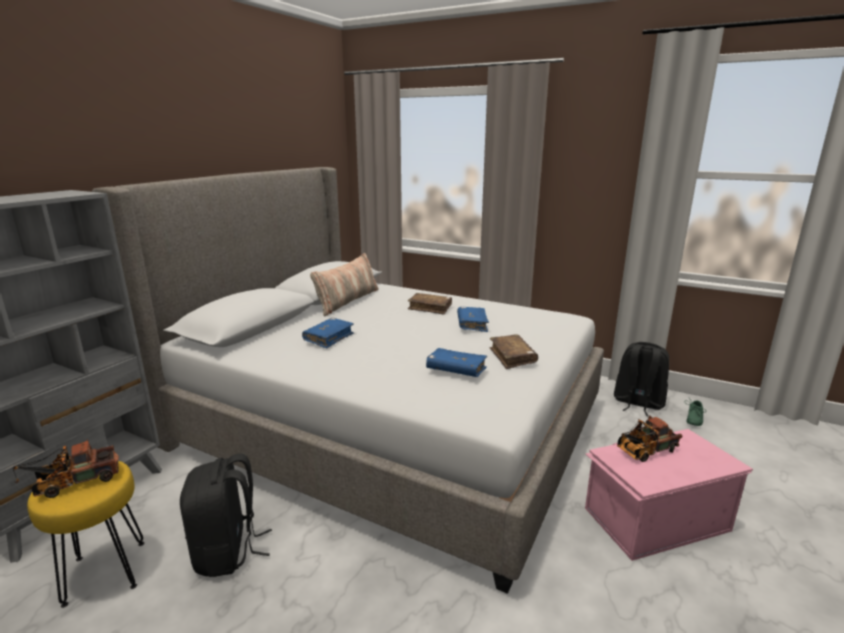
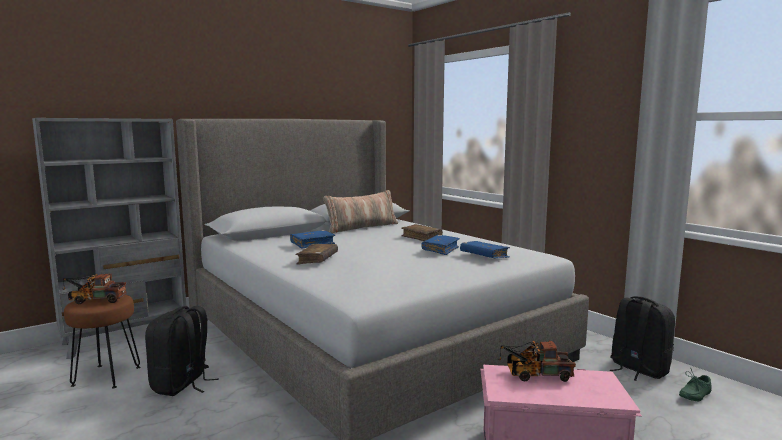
camera: 25 degrees right, 10 degrees down
yellow stool [27,461,145,608] -> brown stool [64,295,140,388]
blue book [426,348,487,377] -> blue book moved to [460,241,510,258]
brown book [490,334,538,369] -> brown book moved to [295,244,338,264]

